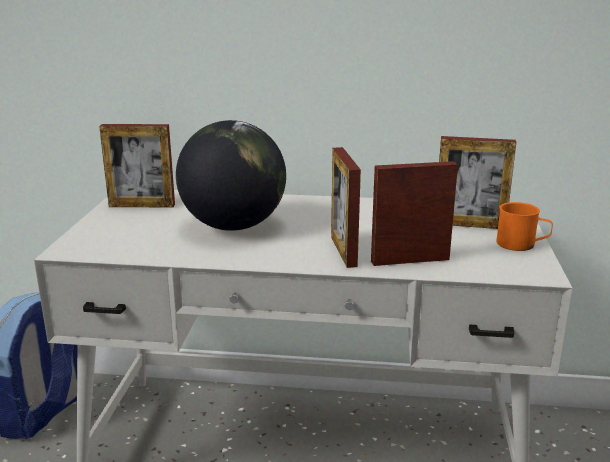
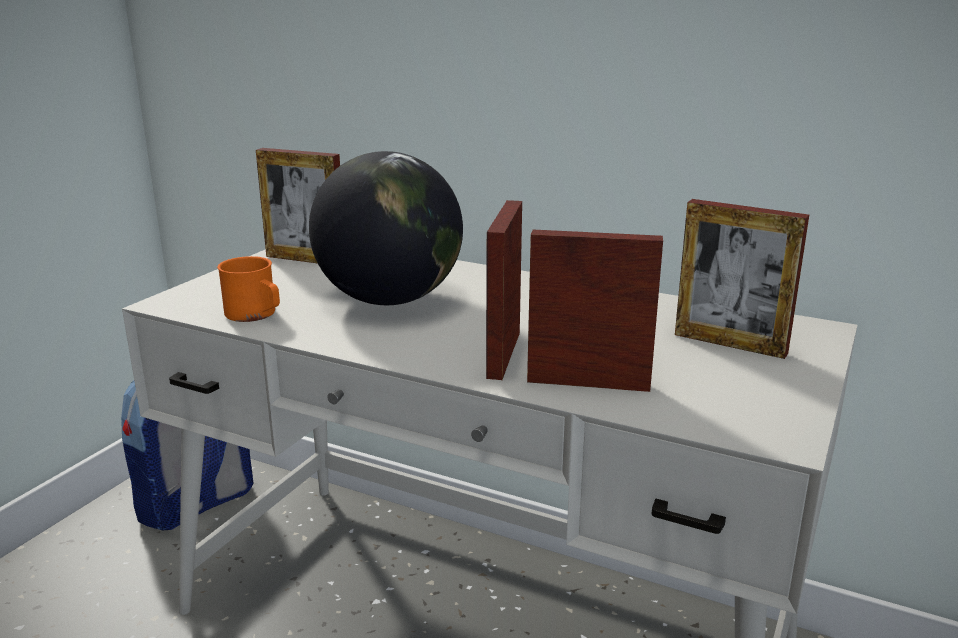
camera: 20 degrees right, 0 degrees up
orange mug [497,202,553,251] -> orange mug moved to [217,256,280,322]

